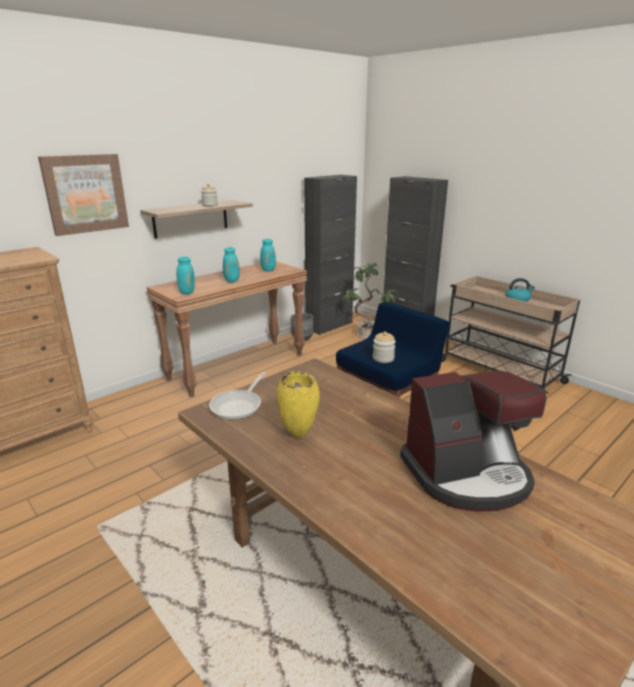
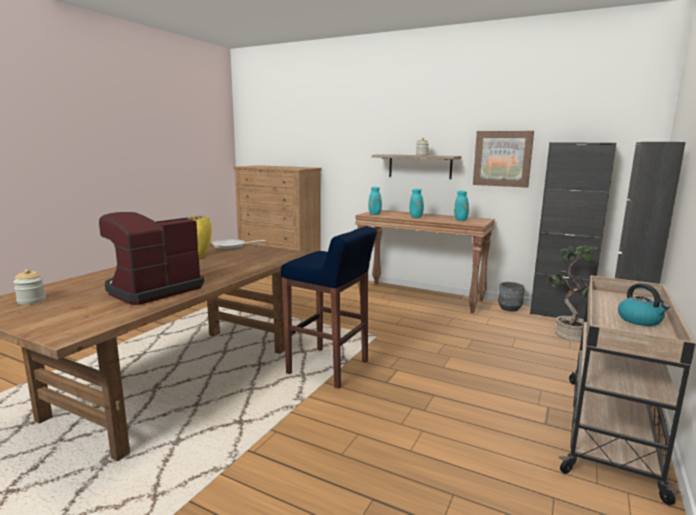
camera: 70 degrees right, 10 degrees down
picture [38,154,129,236] -> picture moved to [473,131,534,188]
jar [373,331,396,363] -> jar moved to [13,269,46,305]
coffee machine [400,370,546,512] -> coffee machine turned 75 degrees clockwise [99,212,204,305]

